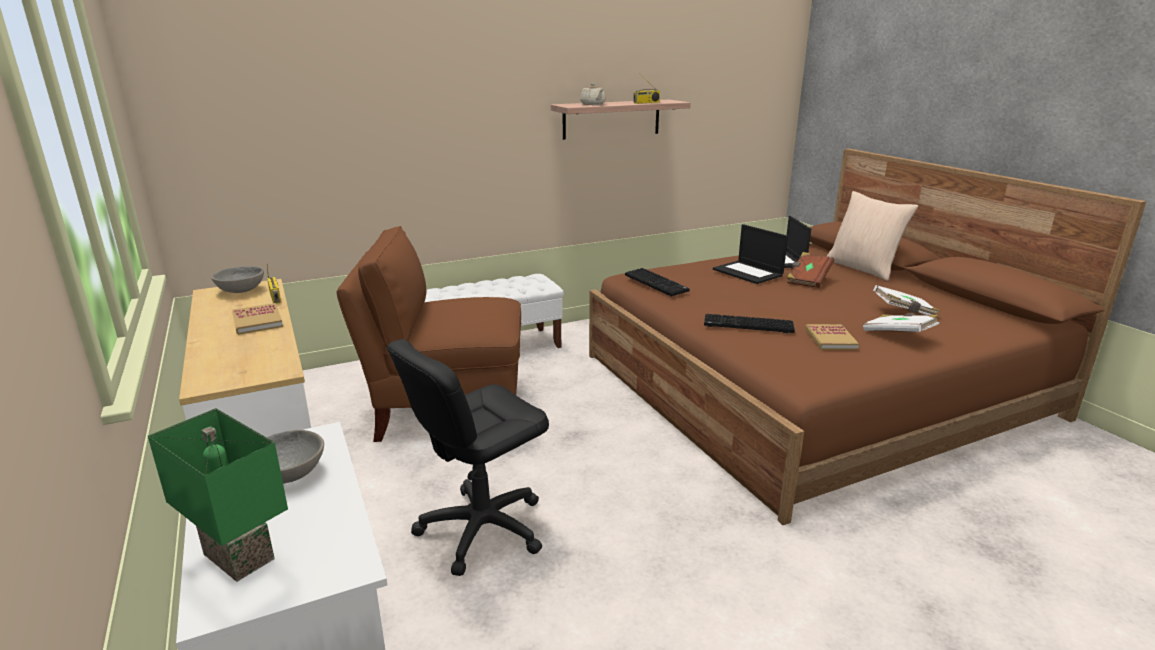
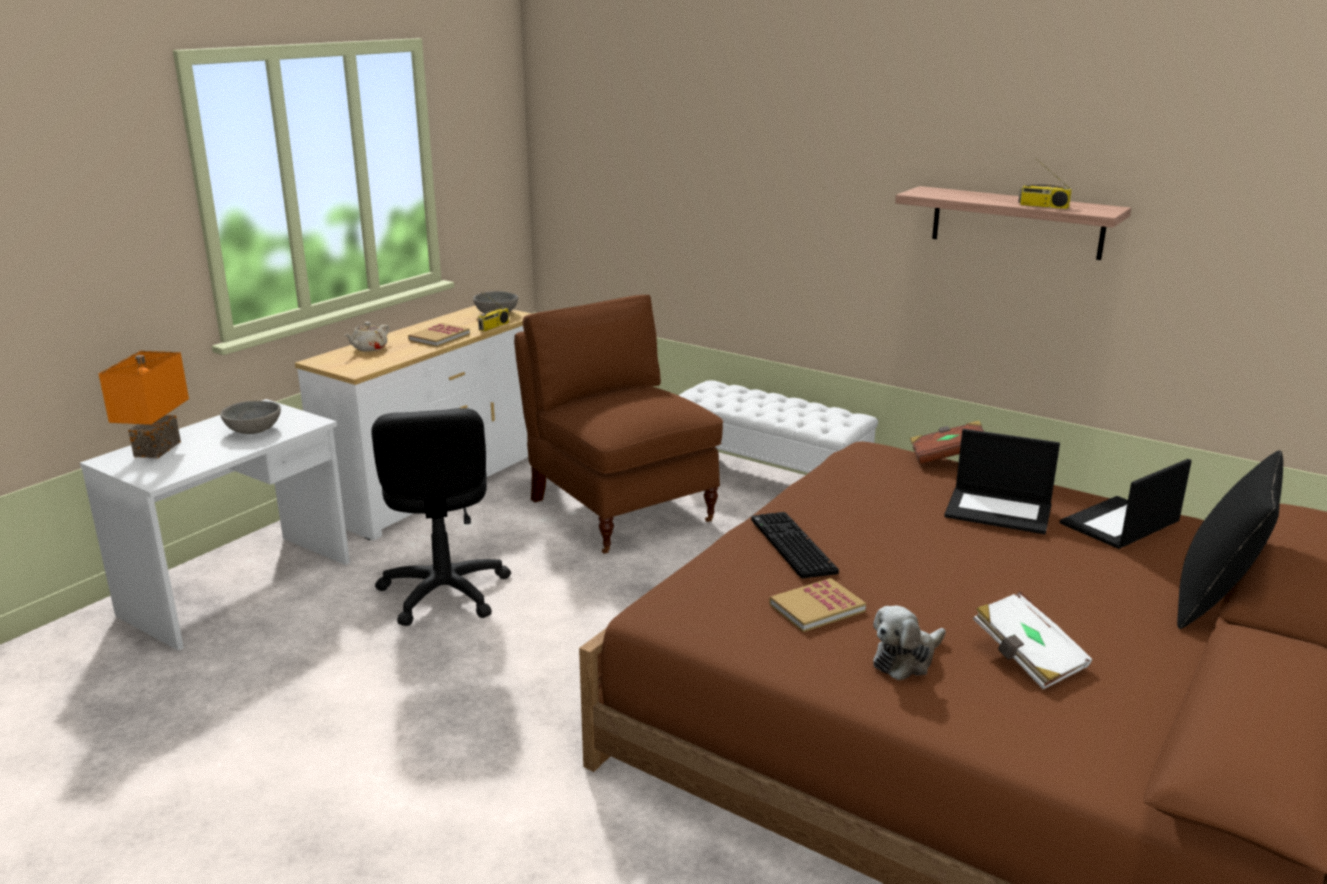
camera: 60 degrees right, 0 degrees up
green table lamp [148,408,288,582] -> orange table lamp [99,351,189,458]
black office chair [387,339,549,576] -> black office chair turned 120 degrees counterclockwise [371,408,511,626]
beige teapot [580,83,606,105] -> beige teapot moved to [344,322,389,352]
keyboard [625,268,689,296] -> none
laptop [713,224,788,284] -> laptop turned 90 degrees counterclockwise [944,429,1060,534]
brown book [787,252,834,288] -> brown book moved to [910,420,985,464]
beige pillow [827,191,918,281] -> black pillow [1177,450,1283,629]
white book [863,313,939,332] -> plush toy [873,606,946,680]

